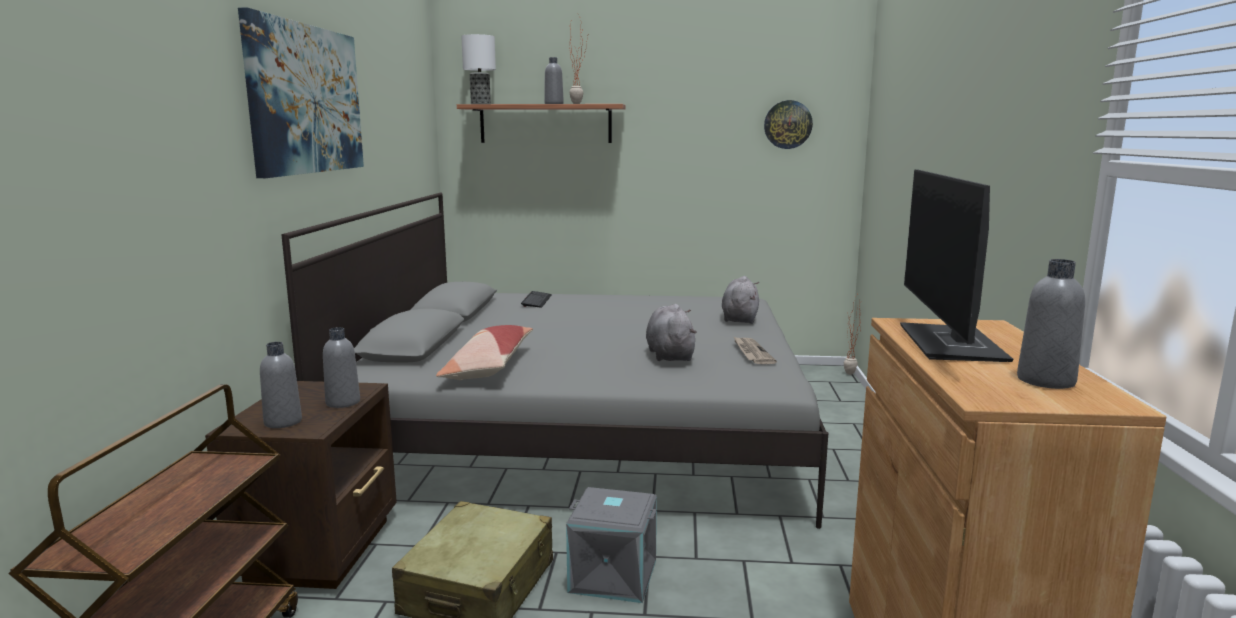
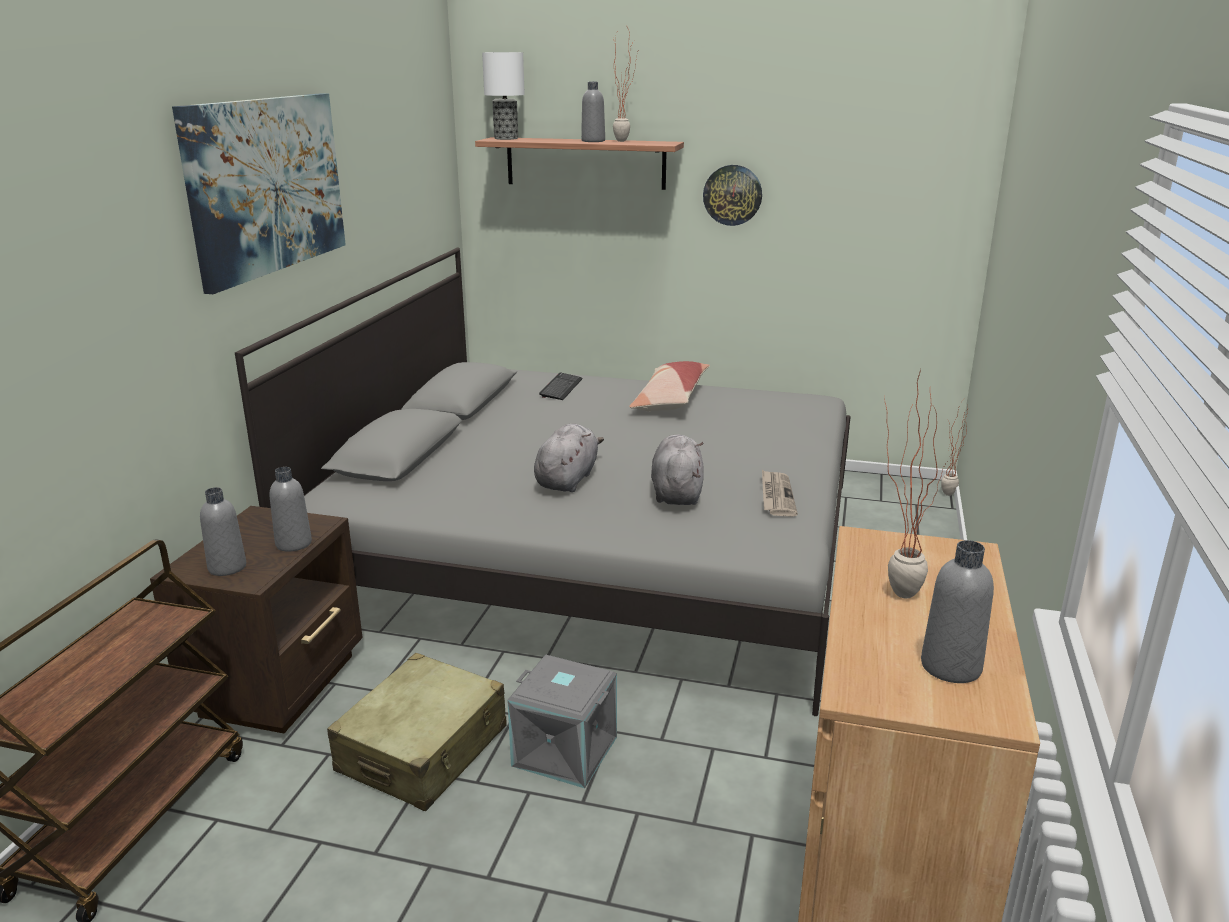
camera: 10 degrees right, 10 degrees up
pillow [436,325,533,380] -> pillow moved to [629,361,710,412]
grey plush toy [722,276,759,324] -> grey plush toy moved to [534,424,604,492]
wall clock [764,100,813,149] -> wall clock moved to [703,165,762,226]
monitor [900,169,1013,362] -> potted plant [884,373,948,598]

